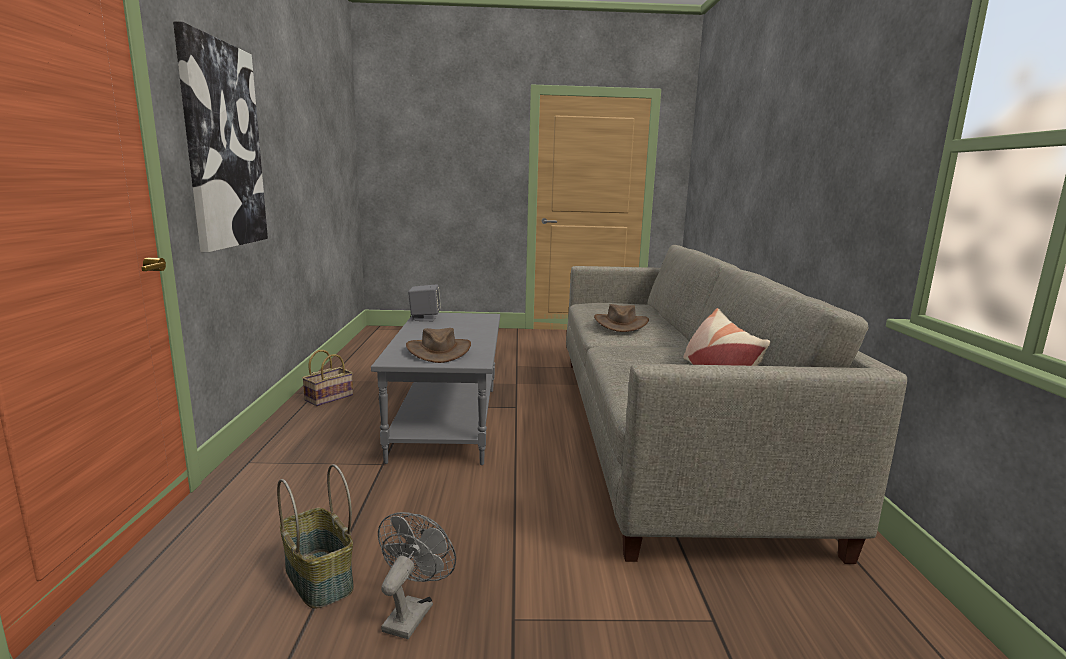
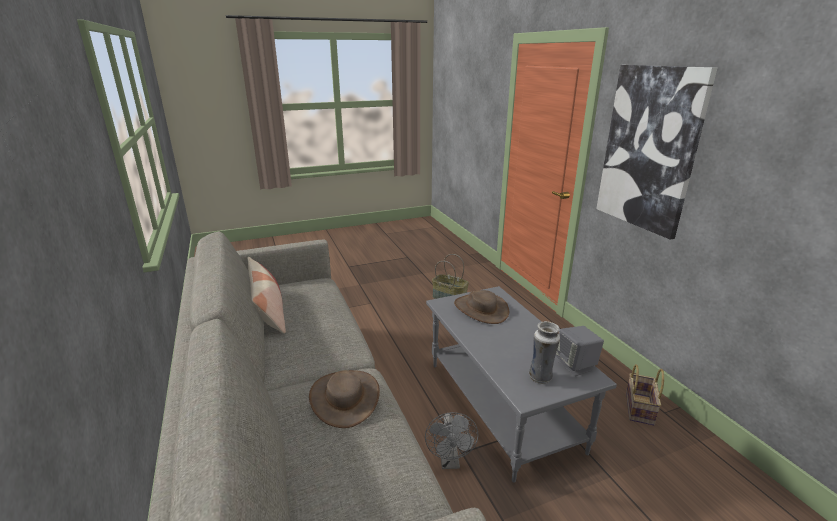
camera: 160 degrees right, 10 degrees up
grey fan [378,512,456,639] -> grey fan moved to [425,412,479,469]
none -> vase [529,321,560,384]

